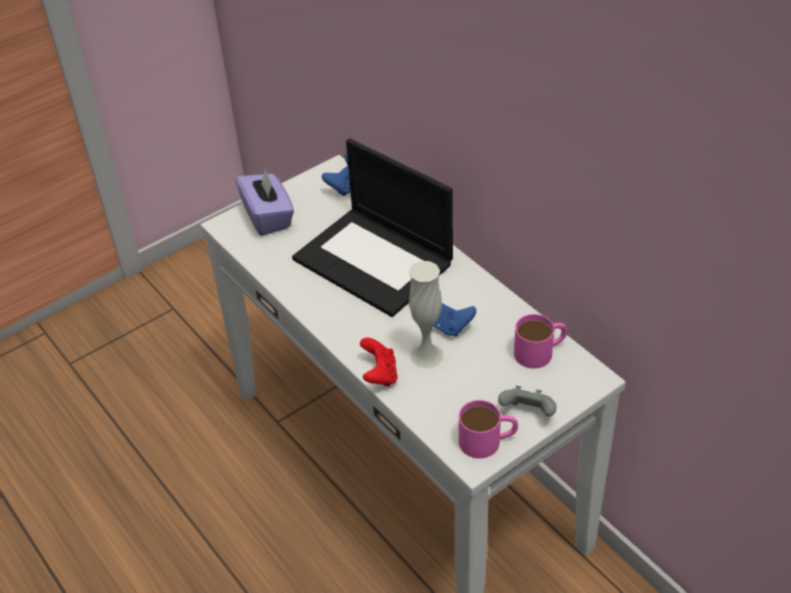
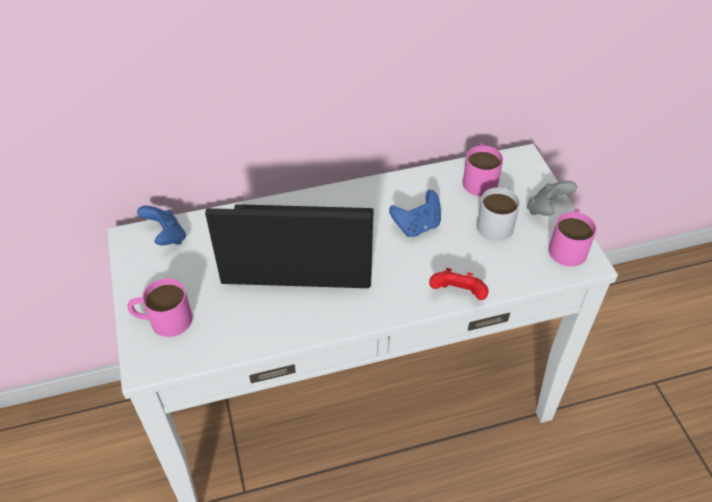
camera: 70 degrees left, 5 degrees up
purple tissue box [235,169,294,236] -> pink mug [127,278,193,337]
laptop [292,138,453,317] -> laptop turned 150 degrees counterclockwise [205,204,374,288]
white vase [409,261,444,369] -> none
none -> white mug [477,185,520,241]

